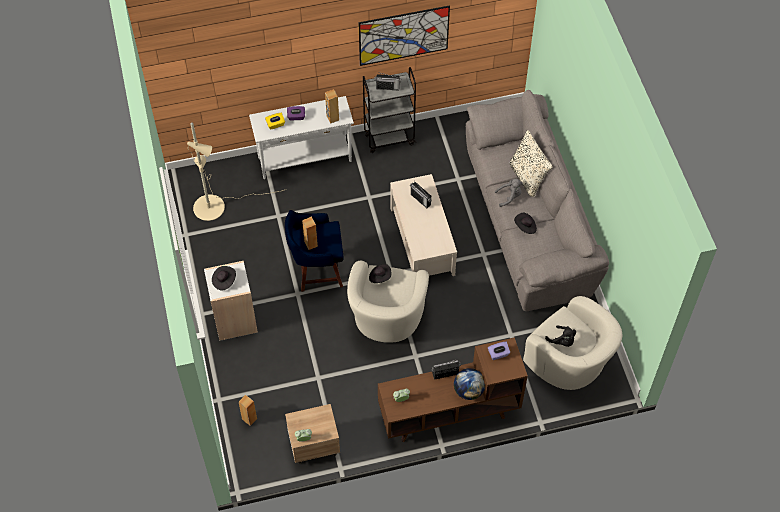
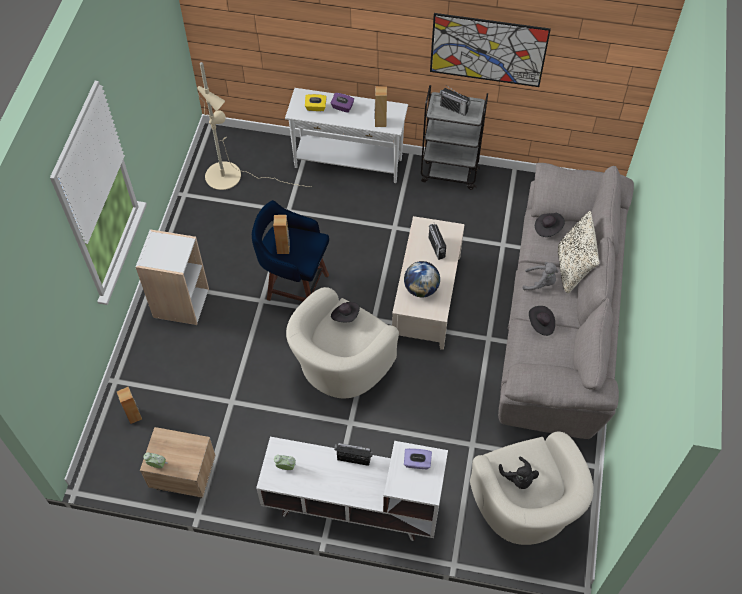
camera: 25 degrees right, 0 degrees up
black hat [212,266,236,291] -> black hat moved to [535,213,565,237]
brown tv stand [378,337,528,442] -> white tv stand [256,437,448,541]
globe [454,368,485,400] -> globe moved to [404,261,440,297]

